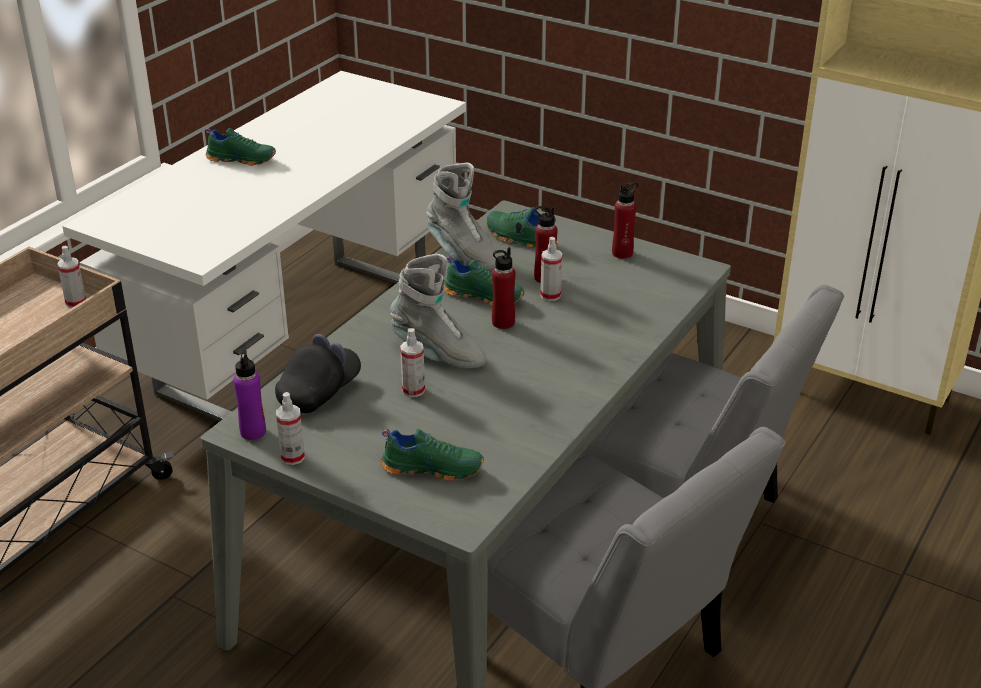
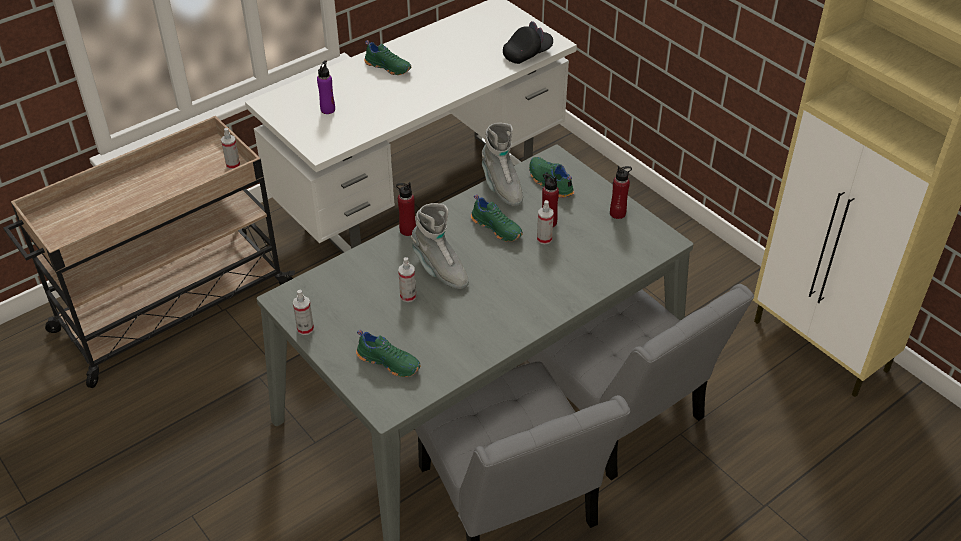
camera: 20 degrees right, 10 degrees up
purple bottle [233,347,266,440] -> purple bottle moved to [317,60,335,114]
black cap [275,334,361,413] -> black cap moved to [503,21,553,64]
red bottle [492,247,516,329] -> red bottle moved to [396,182,416,236]

